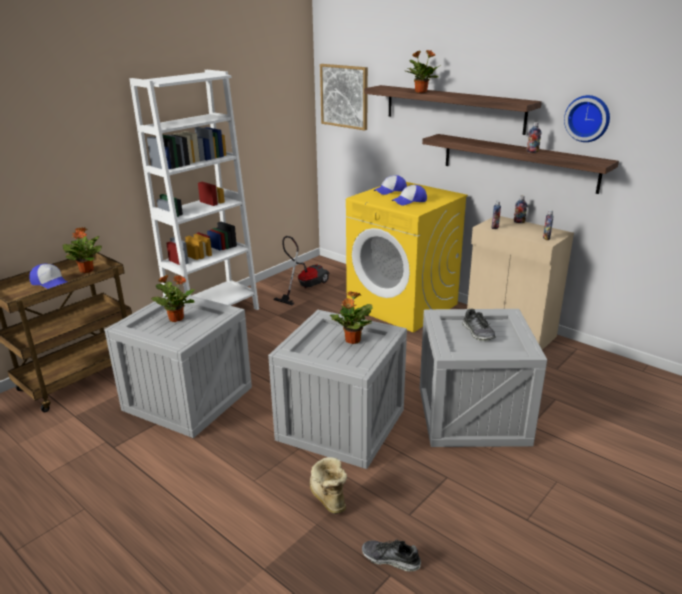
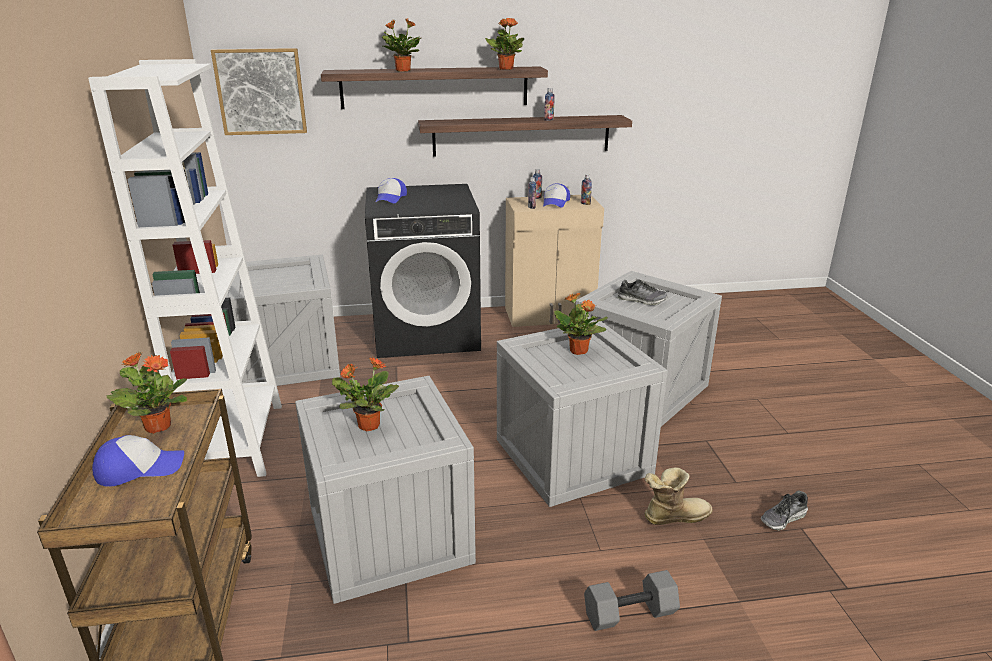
camera: 50 degrees left, 0 degrees up
vacuum cleaner [273,236,329,305] -> crate [225,254,340,386]
boot [310,457,347,514] -> boot turned 150 degrees clockwise [644,467,712,525]
yellow washing machine [346,182,468,333] -> black washing machine [365,184,481,358]
cap [392,185,427,205] -> cap moved to [543,183,570,208]
wall clock [564,95,610,142] -> none
none -> potted plant [485,18,524,70]
none -> grey dumbbell [584,570,680,631]

